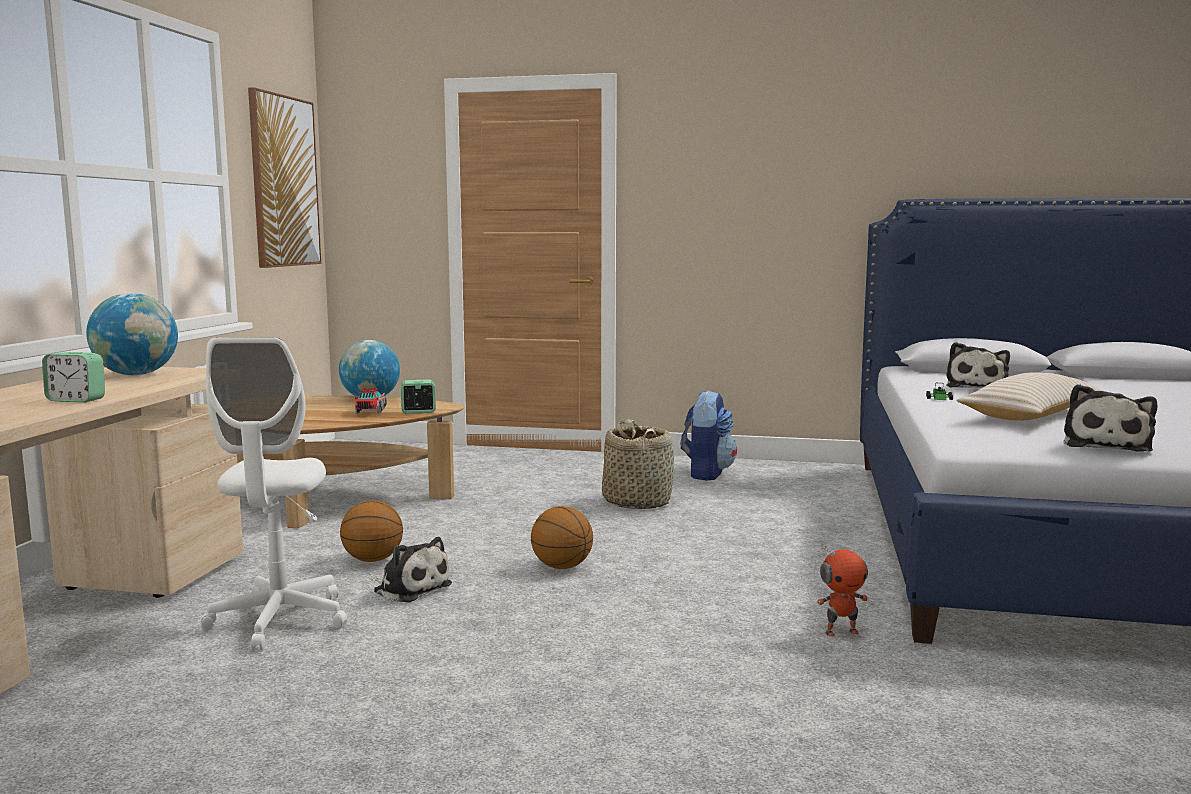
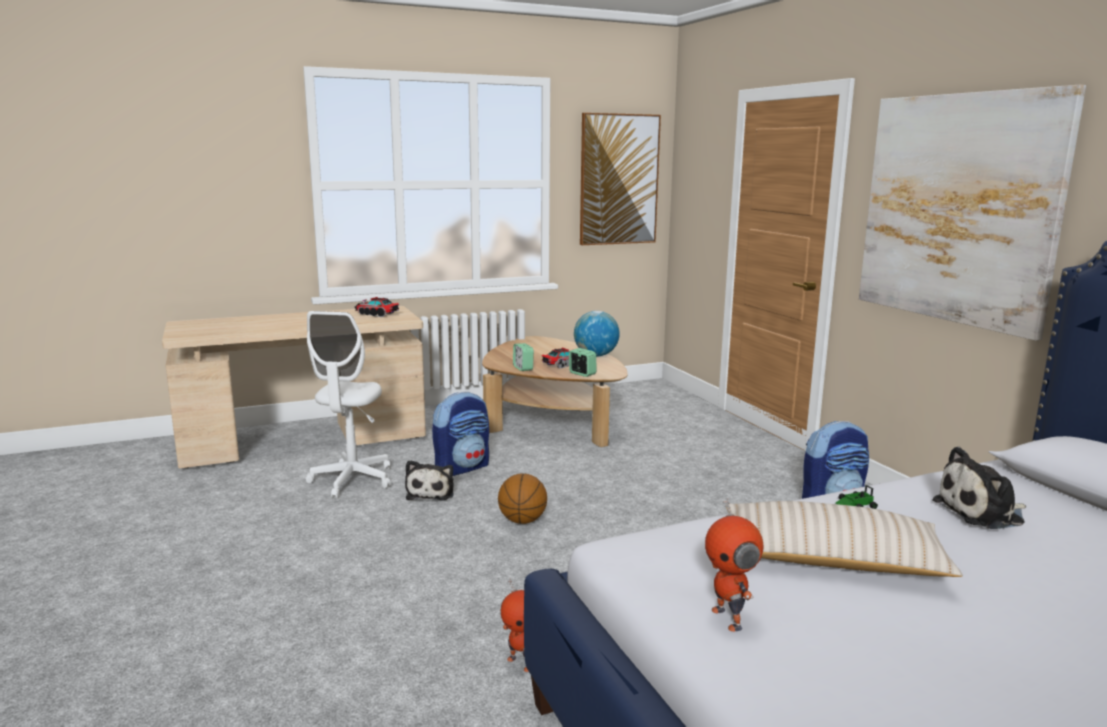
camera: 55 degrees right, 5 degrees up
alarm clock [42,352,105,403] -> alarm clock moved to [513,343,534,371]
globe [86,293,178,375] -> toy truck [354,297,399,317]
white office chair [201,337,347,650] -> white office chair turned 45 degrees counterclockwise [306,311,391,498]
basketball [340,500,403,562] -> backpack [432,391,489,476]
basket [602,419,674,509] -> none
plush toy [1063,384,1157,452] -> toy robot [705,498,763,632]
none -> picture [859,85,1086,341]

